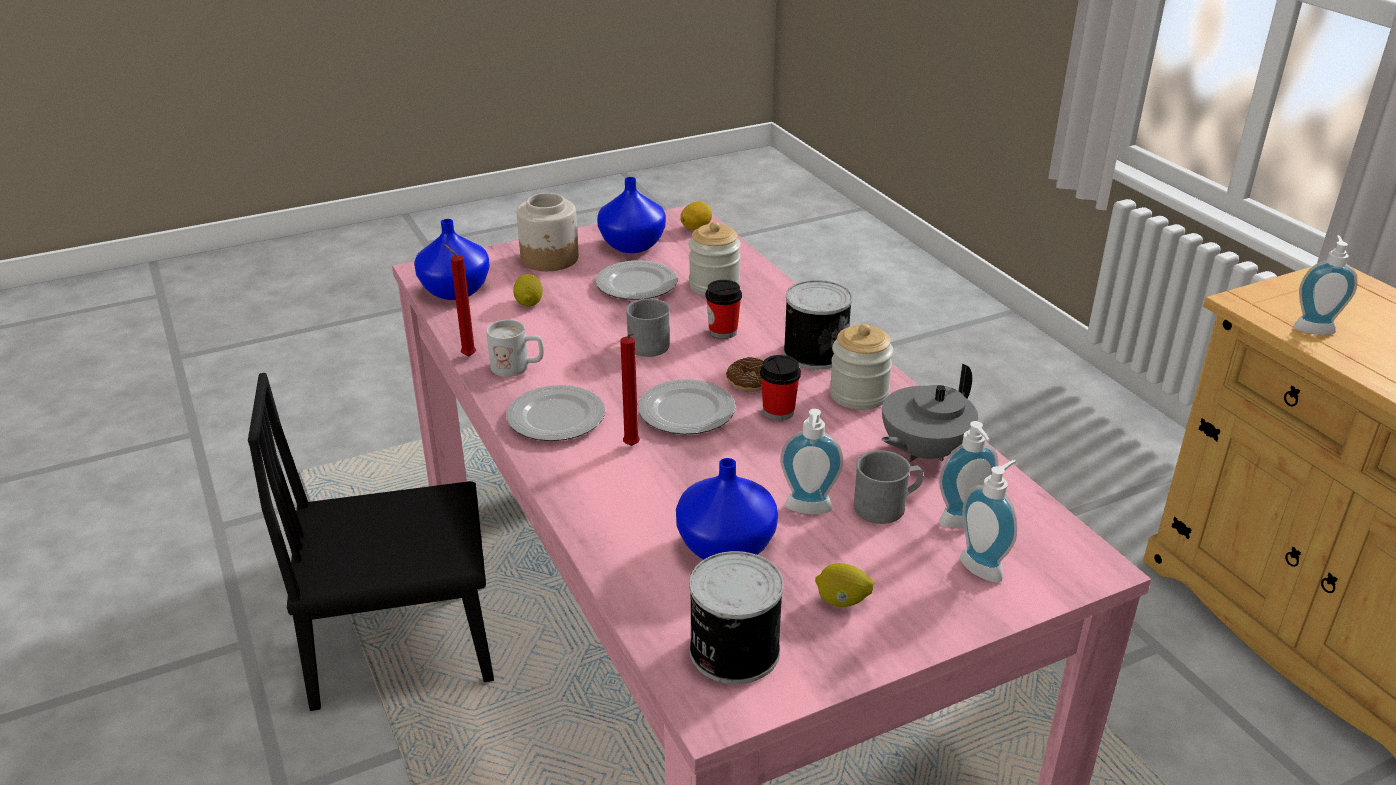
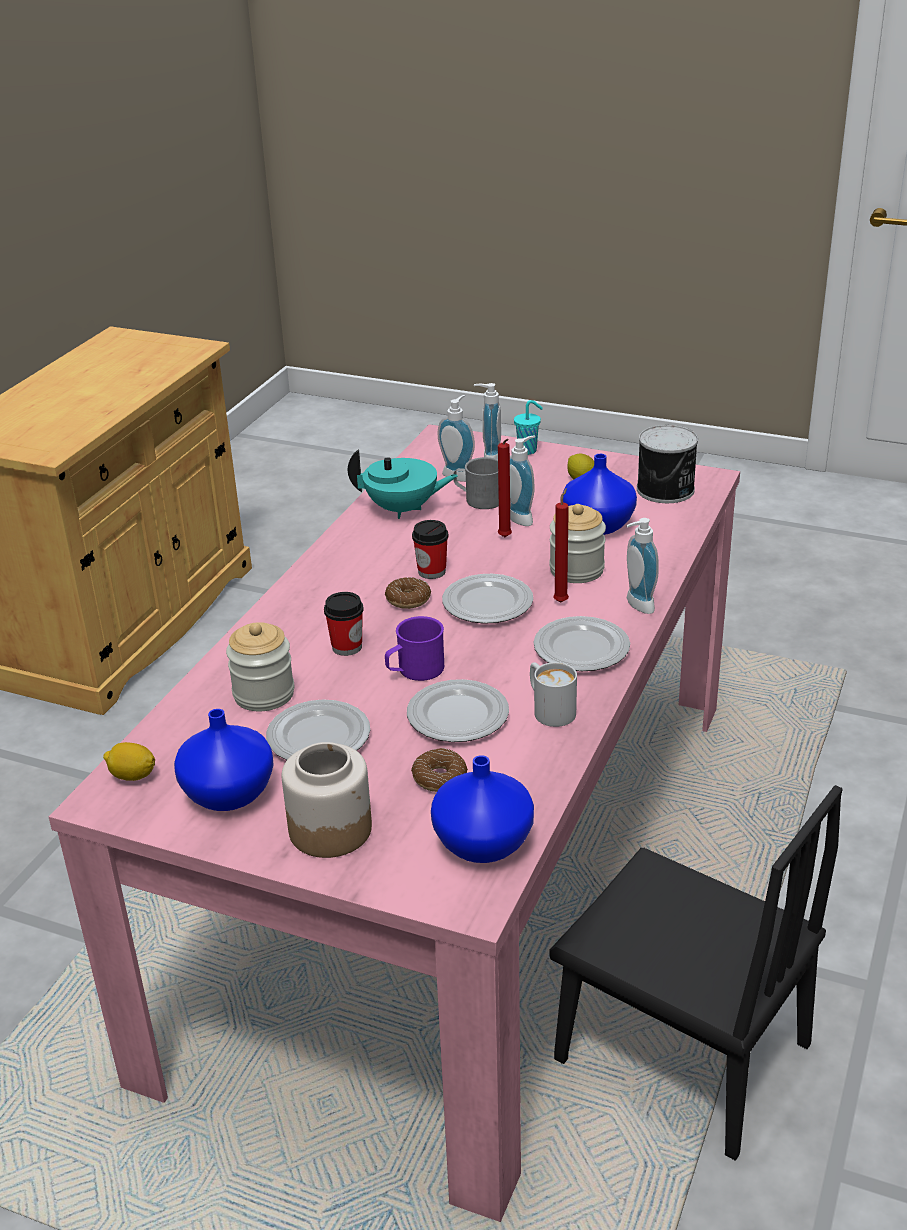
camera: 130 degrees left, 0 degrees up
red candle [444,244,476,356] -> red candle moved to [498,439,512,537]
lemon [513,274,543,307] -> donut [411,748,468,792]
grey mug [626,298,670,357] -> purple mug [385,616,444,681]
can [783,280,853,370] -> none
jar [830,324,894,410] -> jar moved to [549,504,606,583]
grey teapot [881,363,978,462] -> turquoise teapot [348,449,458,519]
soap dispenser [1293,235,1358,335] -> soap dispenser moved to [626,518,659,614]
none -> plate [407,679,509,742]
none -> turquoise cup [514,400,543,455]

